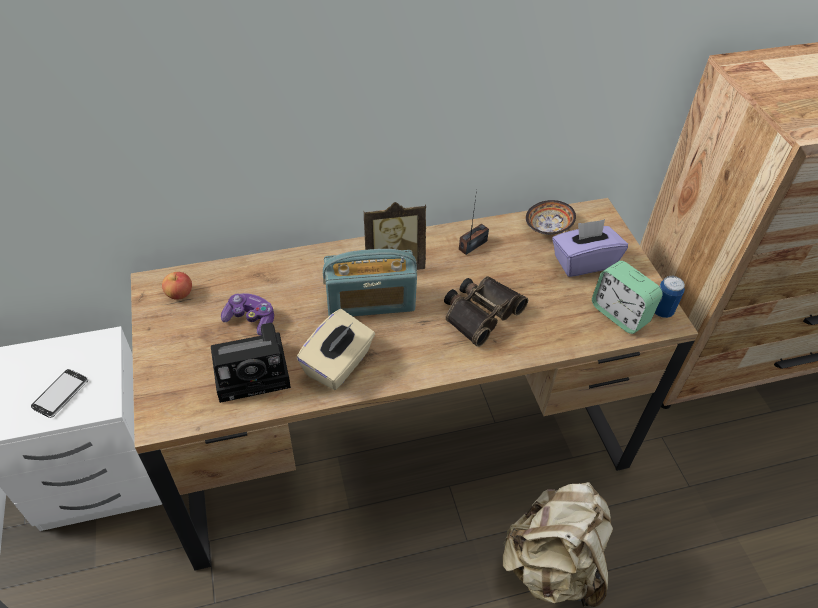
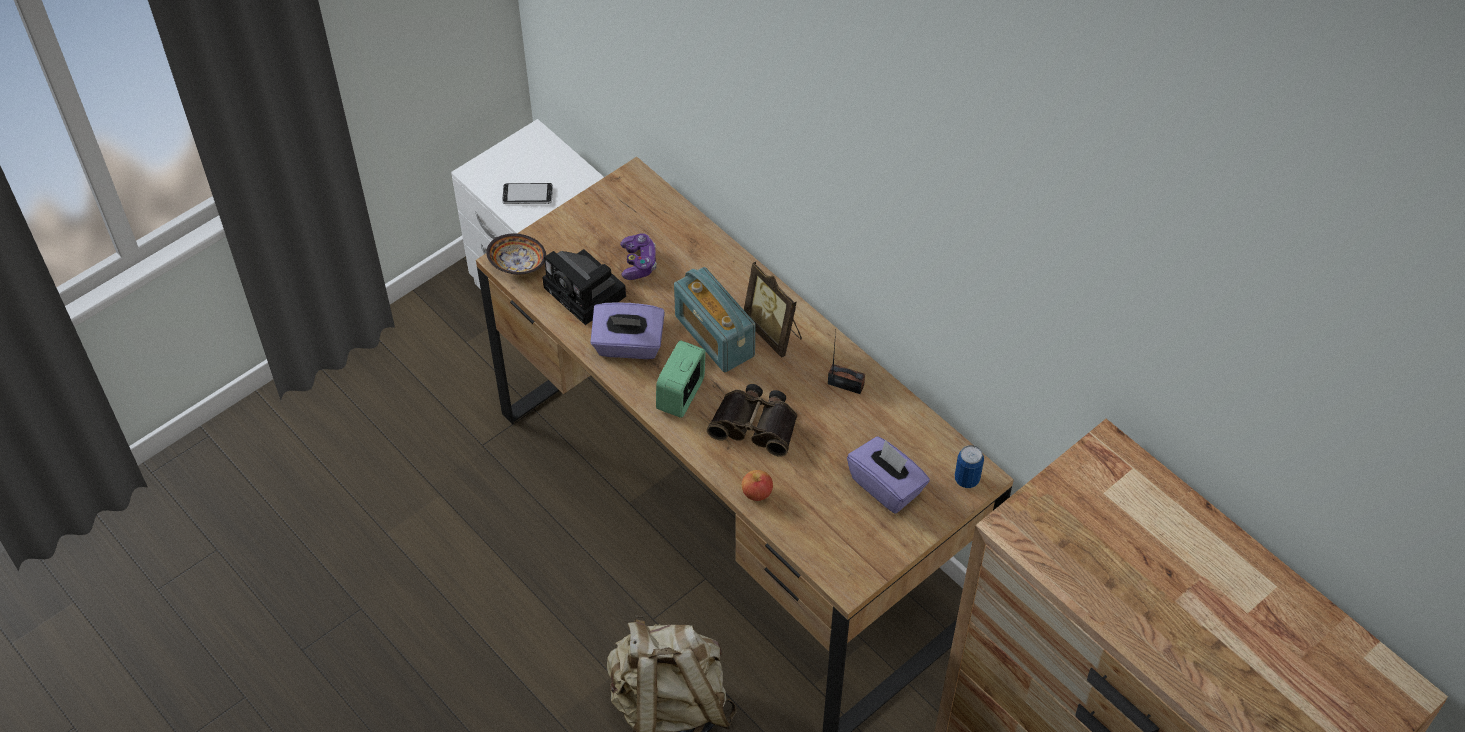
camera: 65 degrees right, 5 degrees up
apple [162,272,192,300] -> apple moved to [742,470,773,501]
beige tissue box [297,309,375,390] -> purple tissue box [590,303,665,359]
bowl [526,200,576,235] -> bowl moved to [486,234,546,274]
alarm clock [592,261,663,334] -> alarm clock moved to [656,340,706,418]
can [654,276,685,318] -> can moved to [955,445,984,488]

